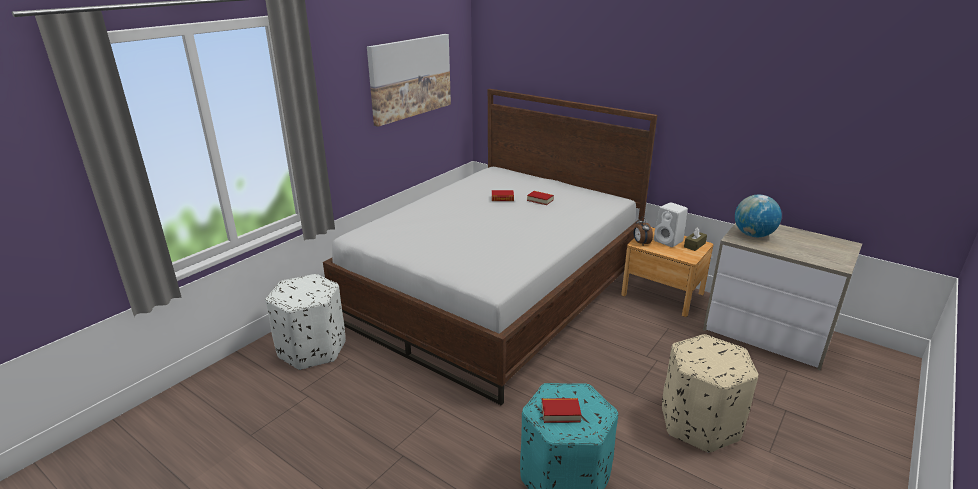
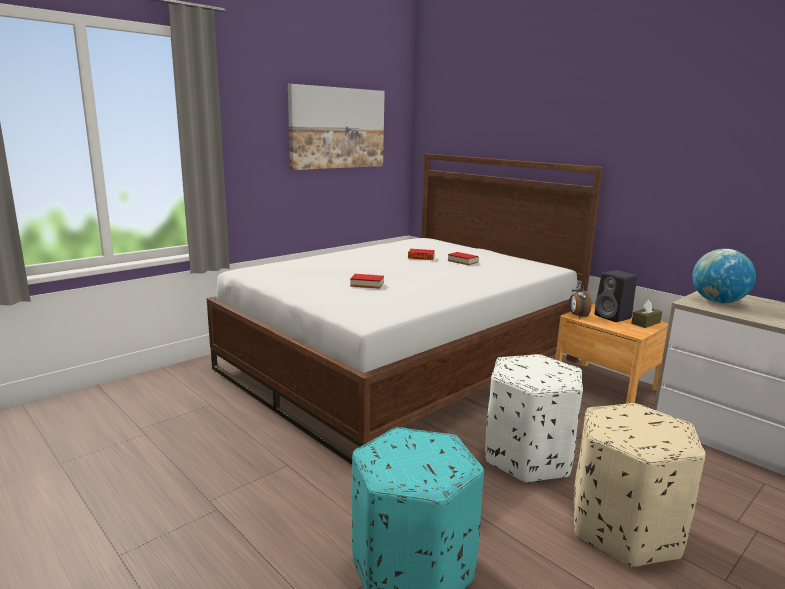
camera: 10 degrees right, 10 degrees down
white ottoman [266,274,346,370] -> white ottoman moved to [485,354,583,483]
book [542,398,581,423] -> book moved to [350,274,384,289]
white speaker [654,202,688,247] -> black speaker [594,270,637,322]

